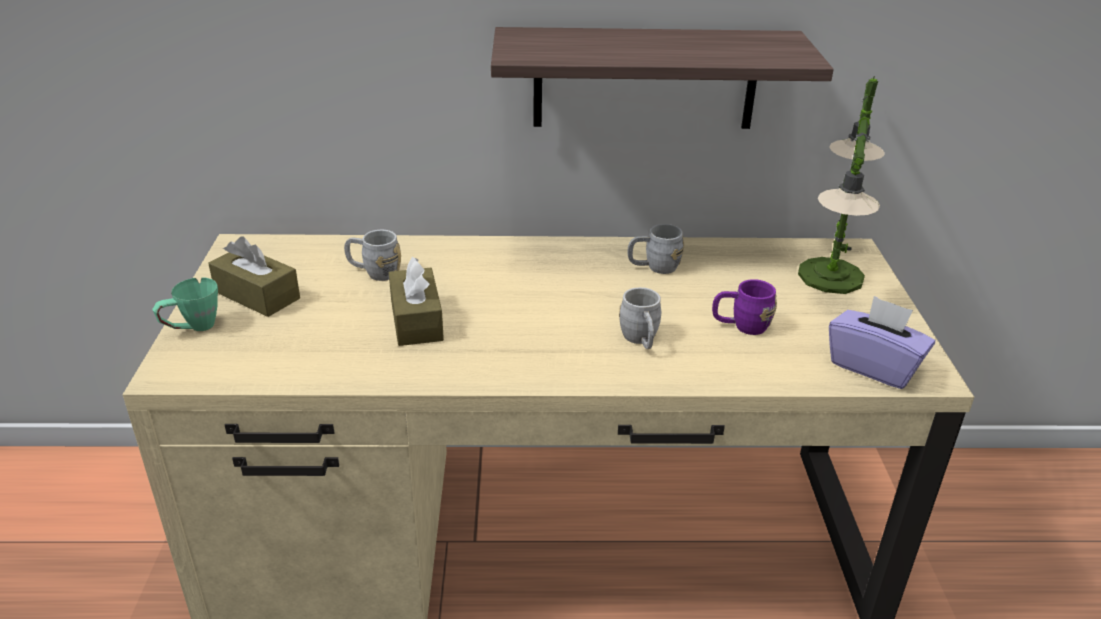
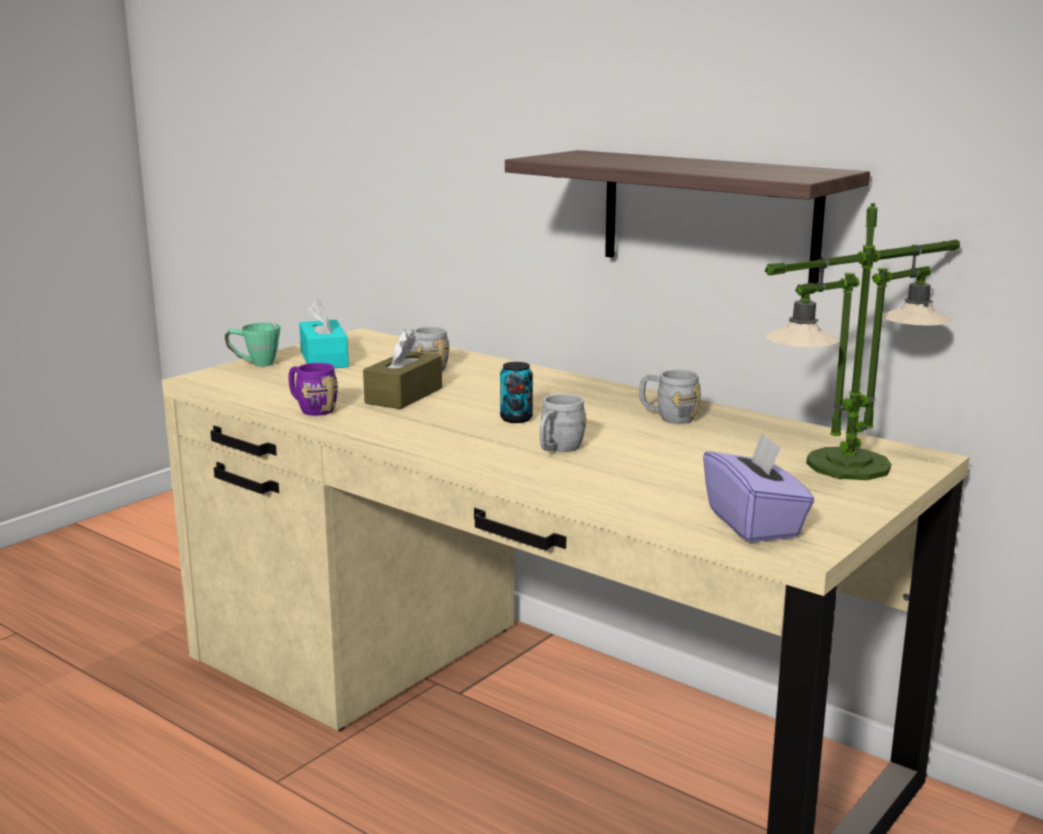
camera: 40 degrees right, 15 degrees down
brown tissue box [208,236,300,317] -> turquoise tissue box [299,299,349,368]
purple mug [712,279,777,335] -> purple mug moved to [289,363,338,416]
none -> can [500,362,533,423]

